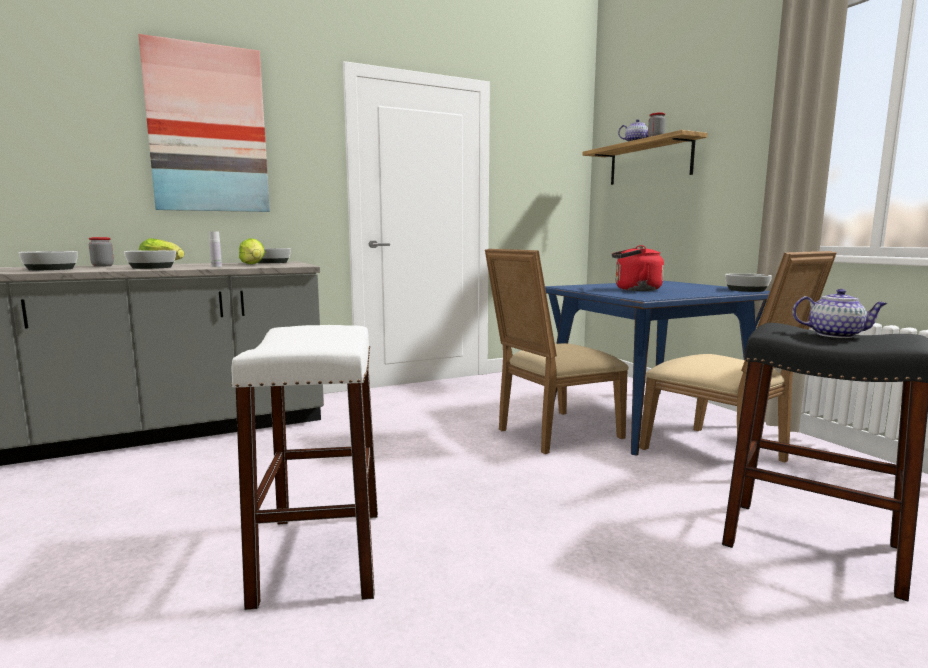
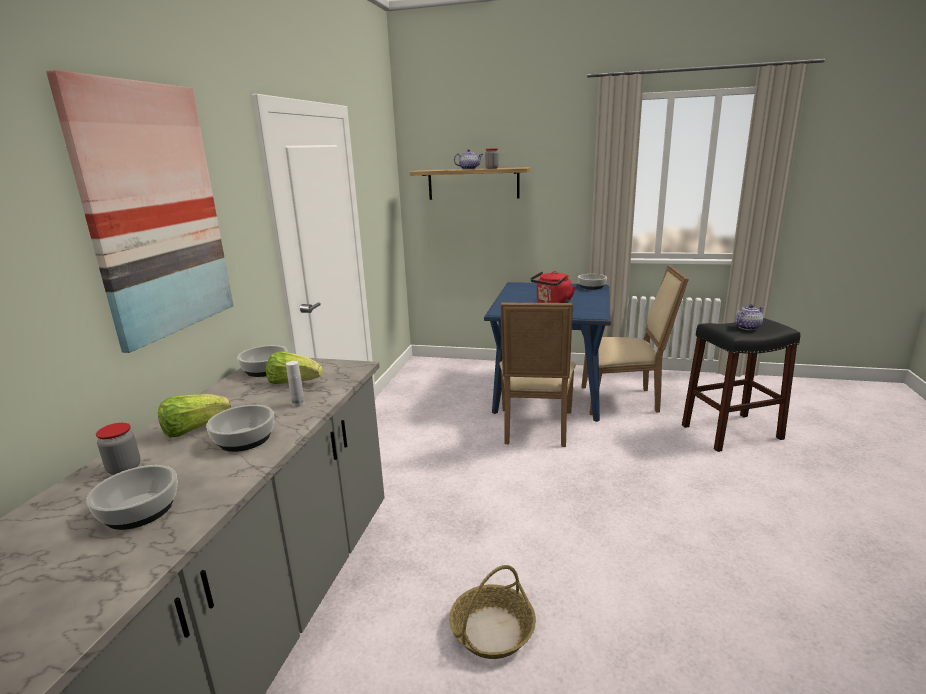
camera: 50 degrees left, 10 degrees up
white stool [231,325,378,610] -> none
none -> basket [449,565,536,659]

